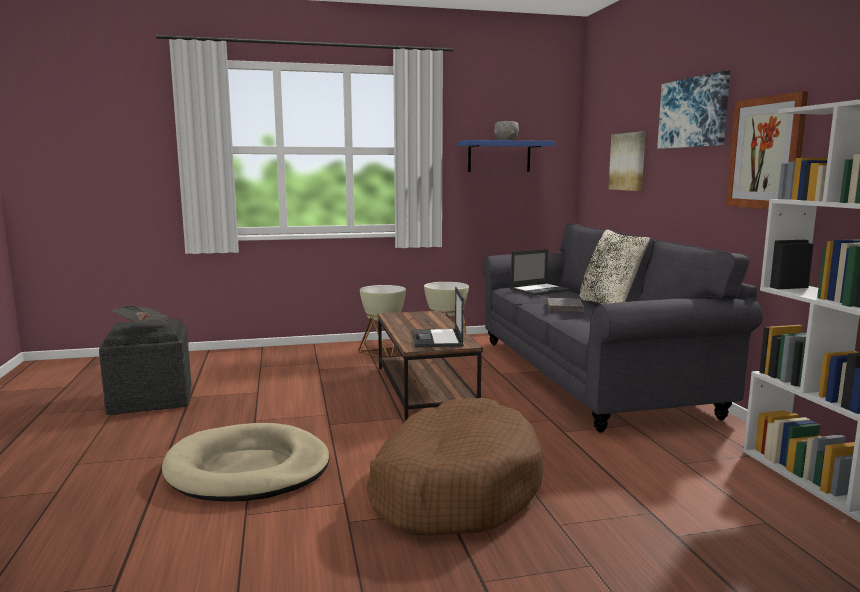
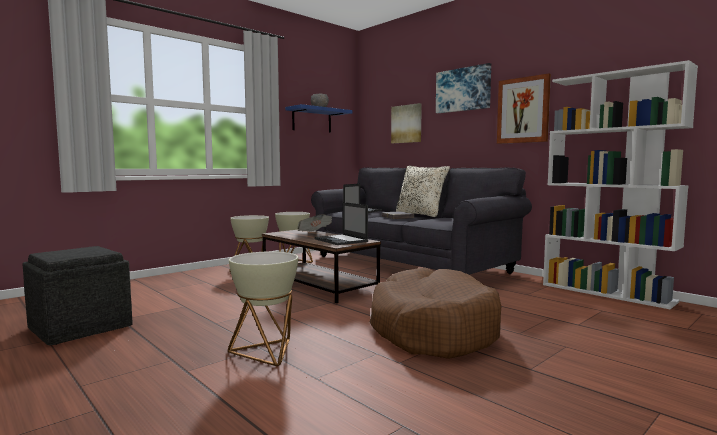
camera: 30 degrees left, 5 degrees down
newspaper [112,306,169,324] -> newspaper moved to [297,214,332,232]
beige dog bed [162,423,330,502] -> planter [228,251,298,366]

